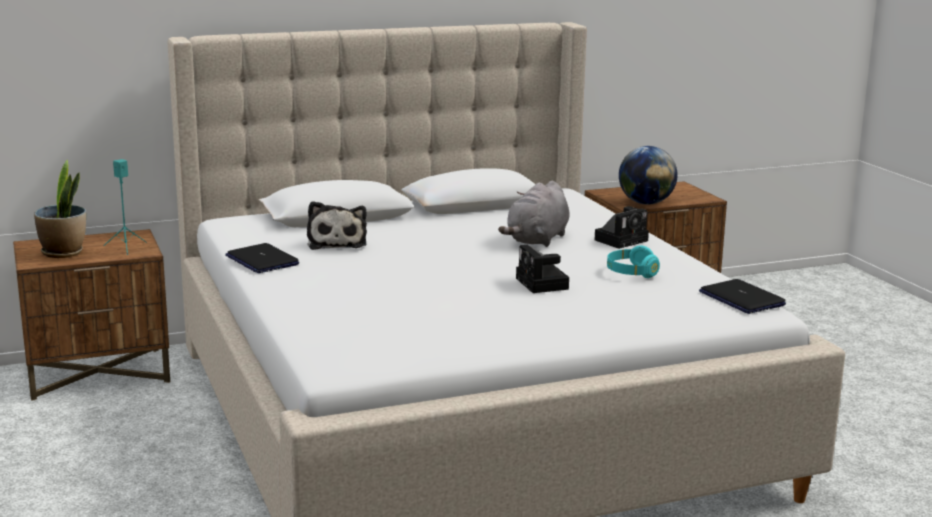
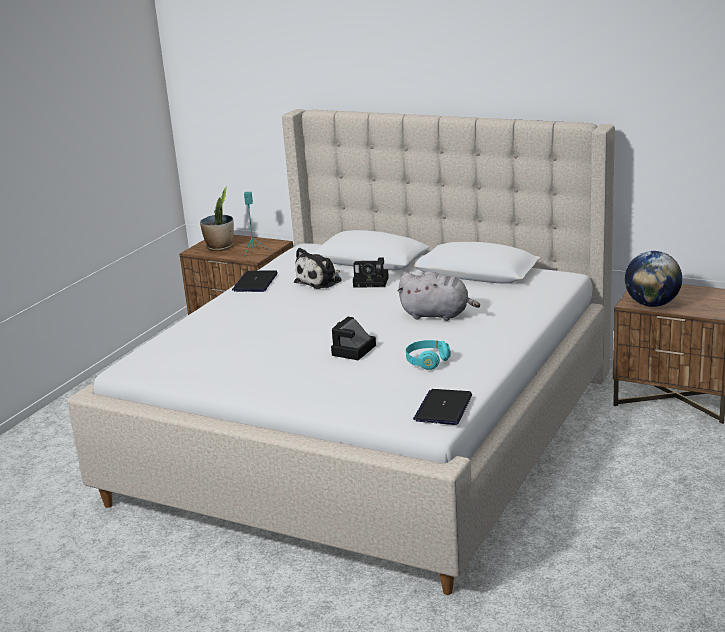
camera: 50 degrees right, 5 degrees up
grey plush toy [498,181,570,247] -> grey plush toy turned 150 degrees counterclockwise [397,271,480,321]
camera [595,206,649,249] -> camera moved to [353,257,389,287]

